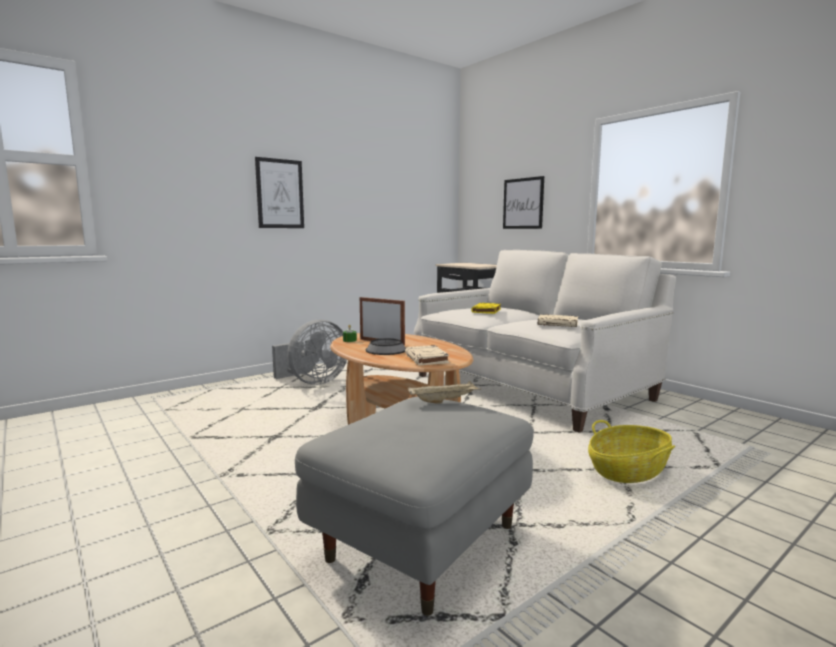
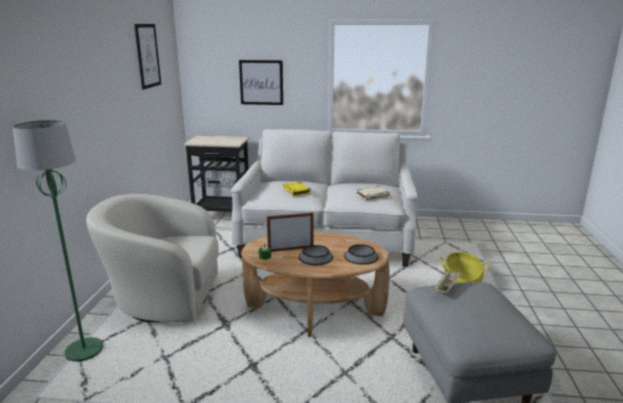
camera: 45 degrees left, 10 degrees up
picture [255,157,304,228] -> picture moved to [134,24,161,90]
grey fan [272,320,347,385] -> beige armchair [86,194,219,322]
beige book [405,345,449,365] -> bowl [344,244,379,265]
none -> green floor lamp [12,120,103,362]

